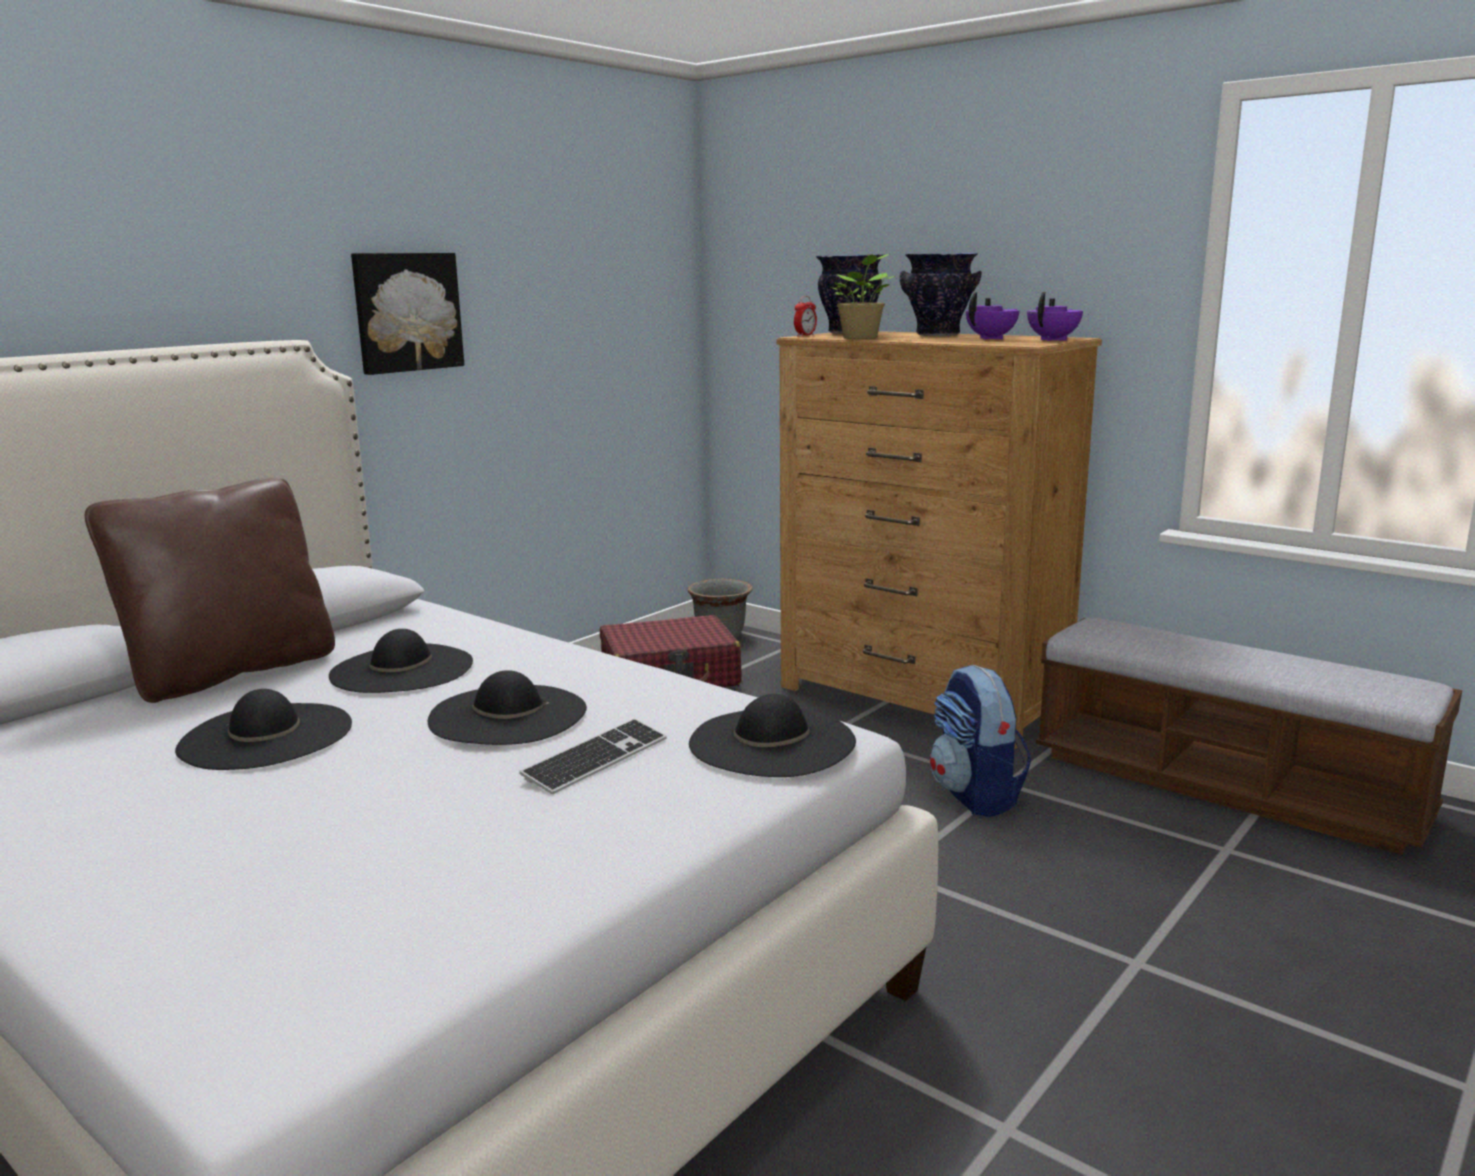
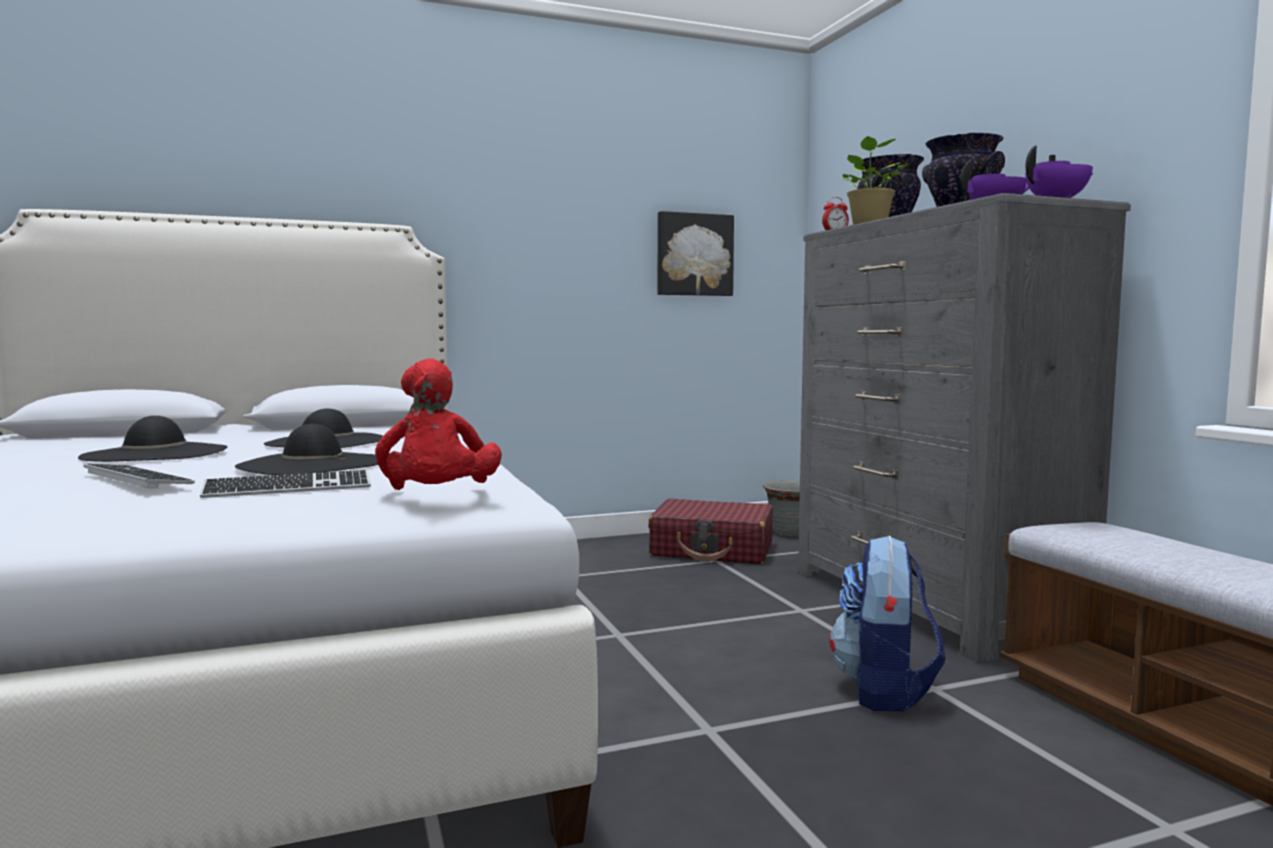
camera: 30 degrees right, 10 degrees down
brown pillow [85,477,335,703] -> none
picture [351,253,464,375] -> picture moved to [658,211,734,296]
black hat [689,694,856,777] -> red plush toy [375,358,502,490]
brown dresser [777,331,1102,749] -> grey dresser [798,193,1131,663]
none -> keyboard [83,464,195,488]

